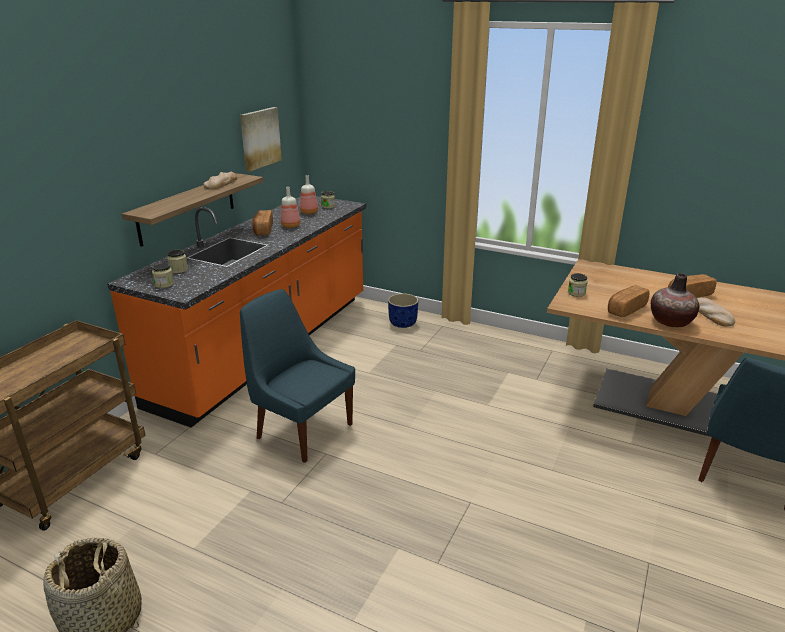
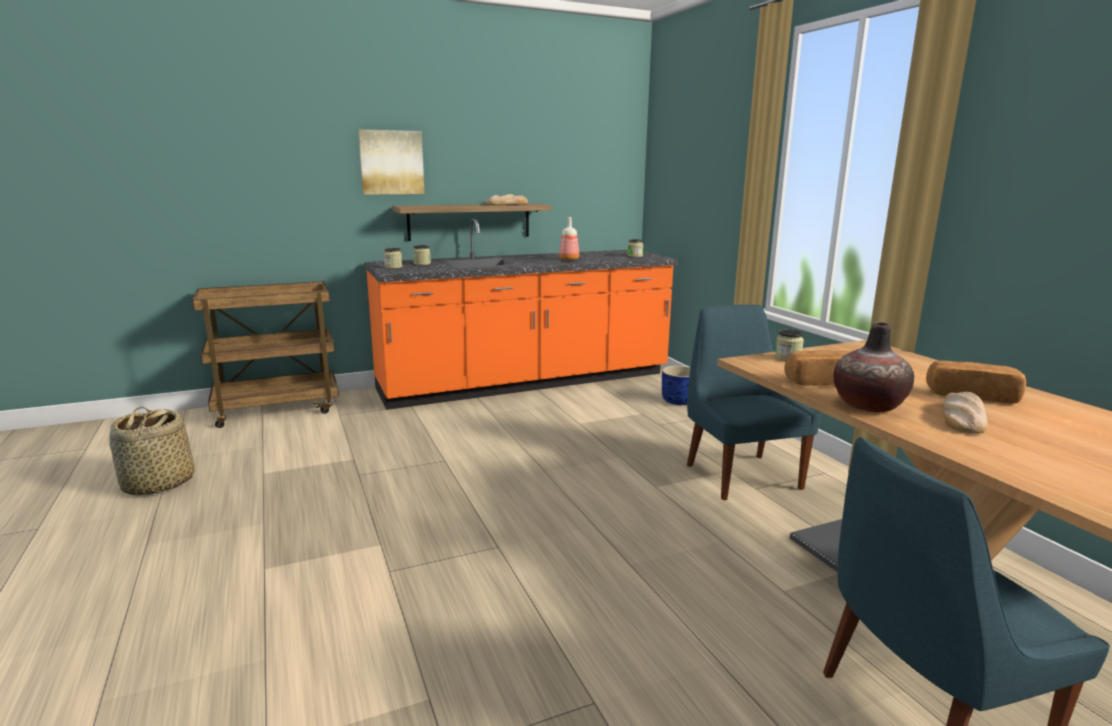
camera: 40 degrees right, 10 degrees down
picture [240,107,282,171] -> picture moved to [358,129,425,195]
blue chair [240,289,355,463] -> blue chair moved to [687,305,821,500]
bread [252,210,273,236] -> none
bottle [300,175,318,214] -> none

